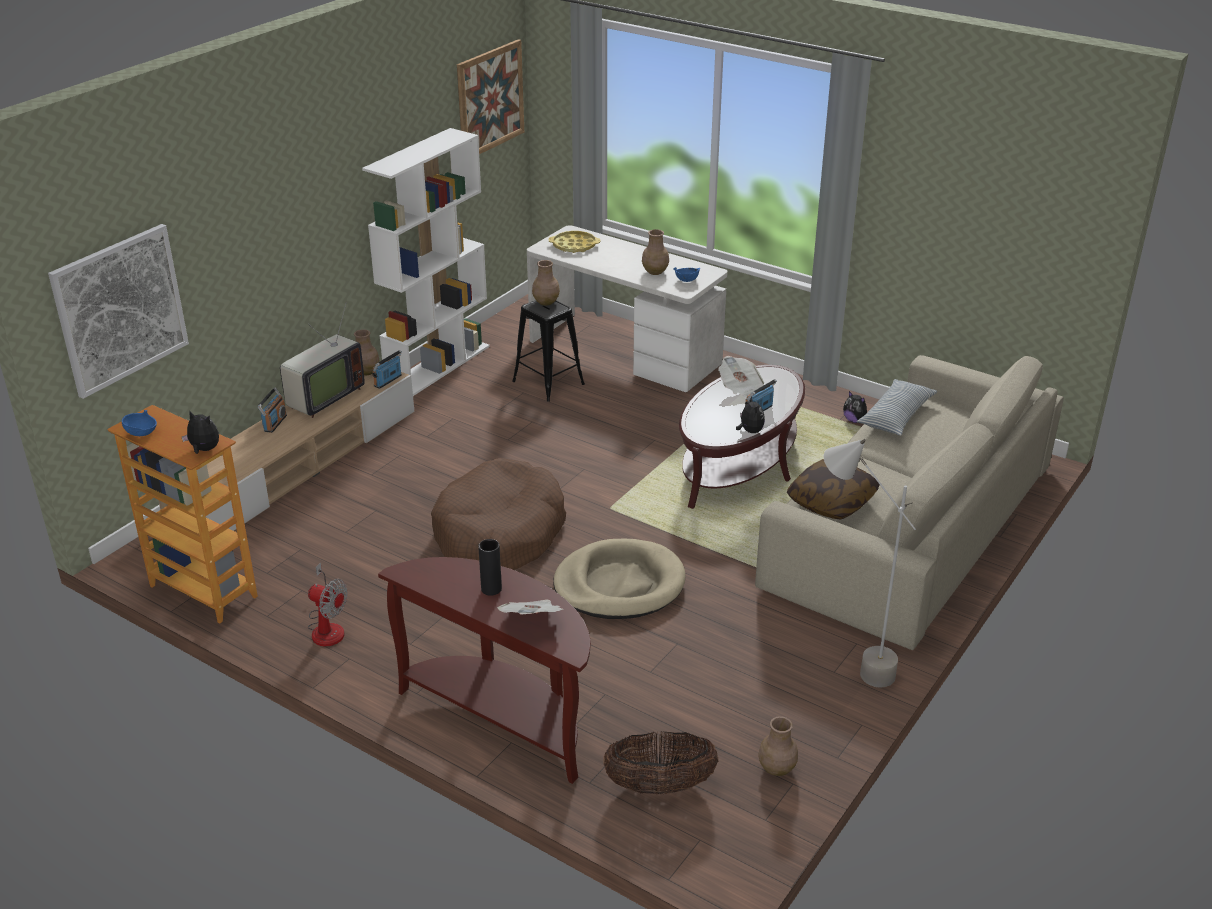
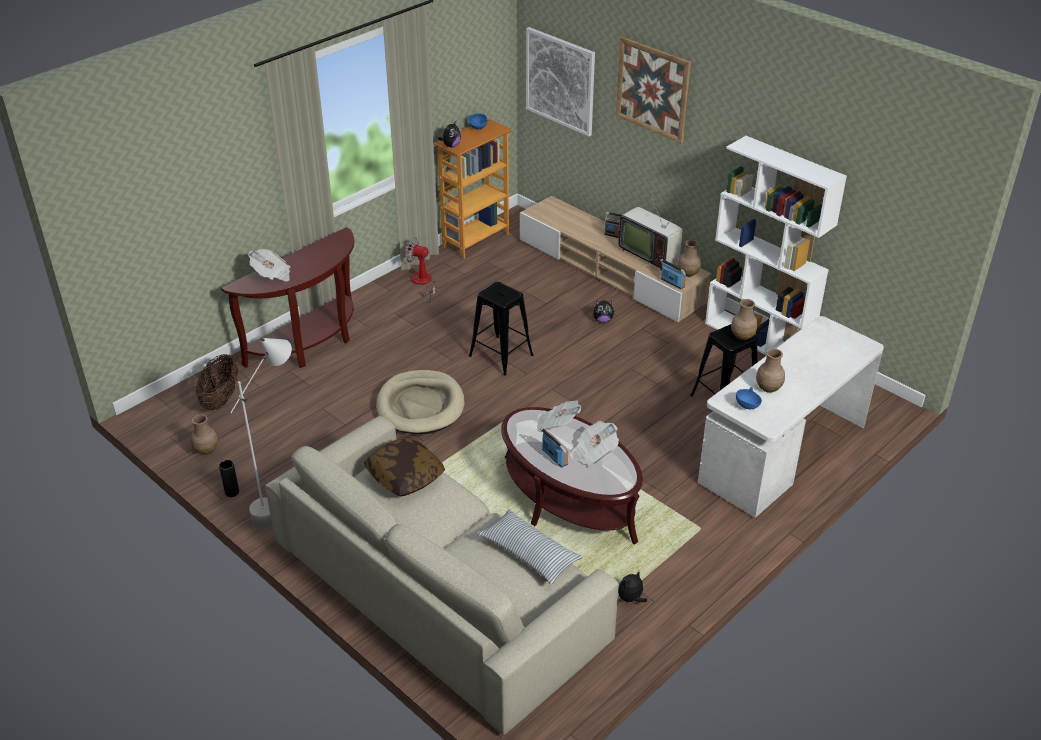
camera: 100 degrees right, 5 degrees up
fan [308,562,348,646] -> fan turned 75 degrees clockwise [405,237,438,302]
brown dog bed [431,458,566,570] -> black stool [469,282,533,376]
picture [457,39,524,154] -> picture moved to [616,36,691,143]
black vase [478,539,502,596] -> black vase moved to [219,460,239,497]
yellow tray [549,231,600,253] -> none
plush toy [736,396,765,433] -> plush toy moved to [593,301,615,323]
none -> newspaper [537,400,581,430]

